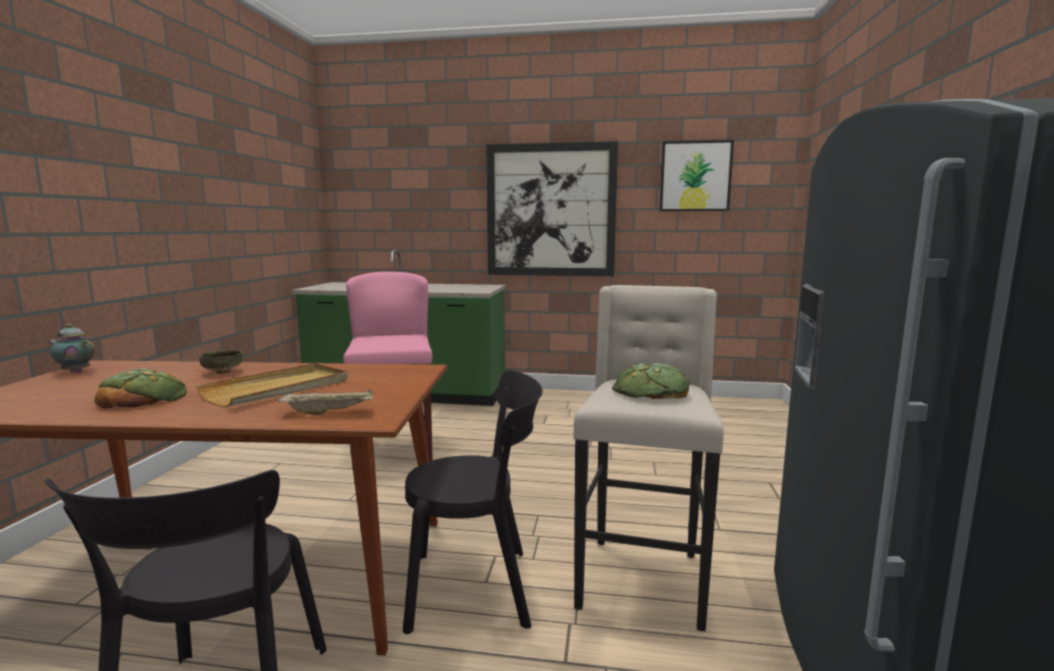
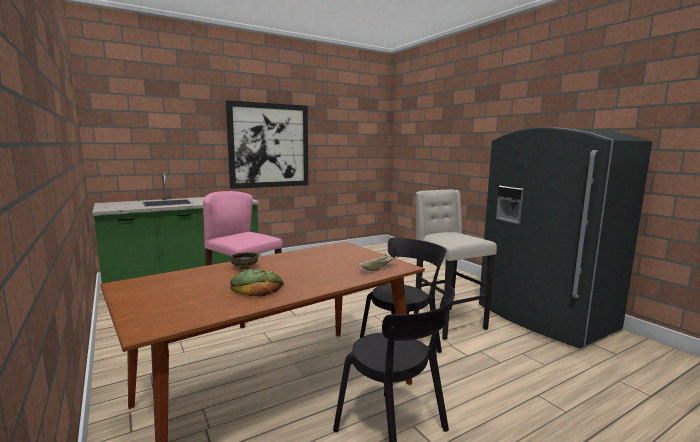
camera: 40 degrees left, 0 degrees up
teapot [48,324,95,372] -> none
beige tray [195,363,347,407] -> none
bread [612,363,690,399] -> none
picture [659,140,734,211] -> none

